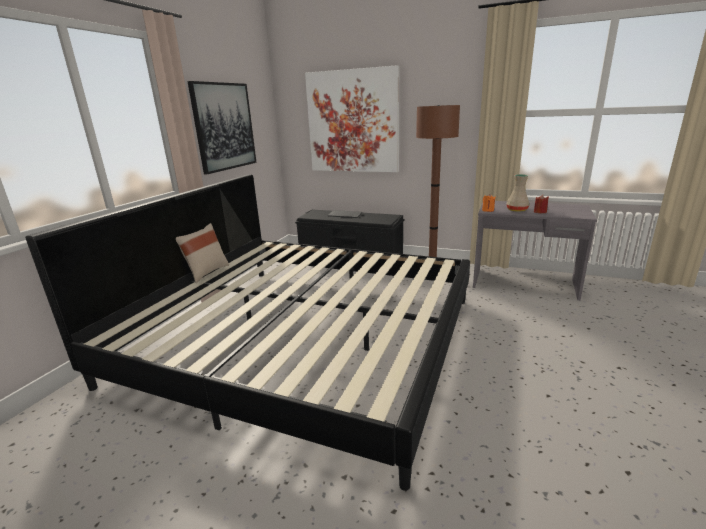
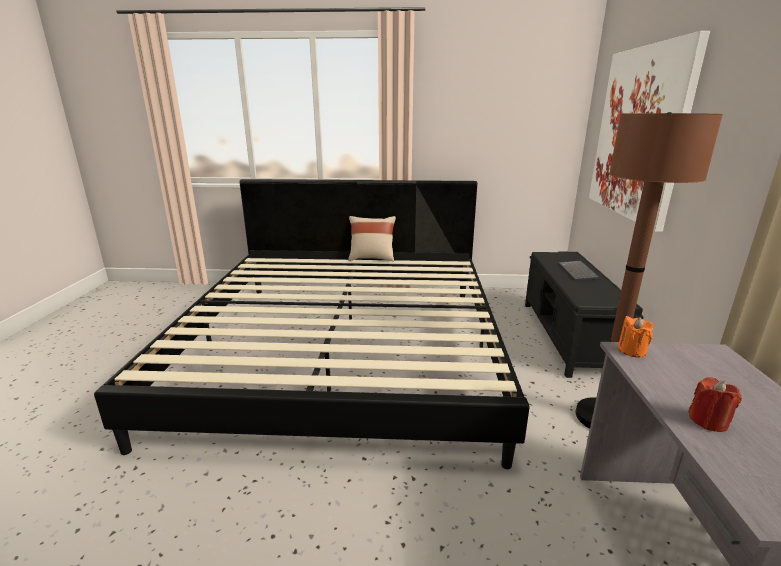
camera: 70 degrees right, 0 degrees up
picture [187,81,257,174] -> none
beige vase [506,174,530,212] -> none

